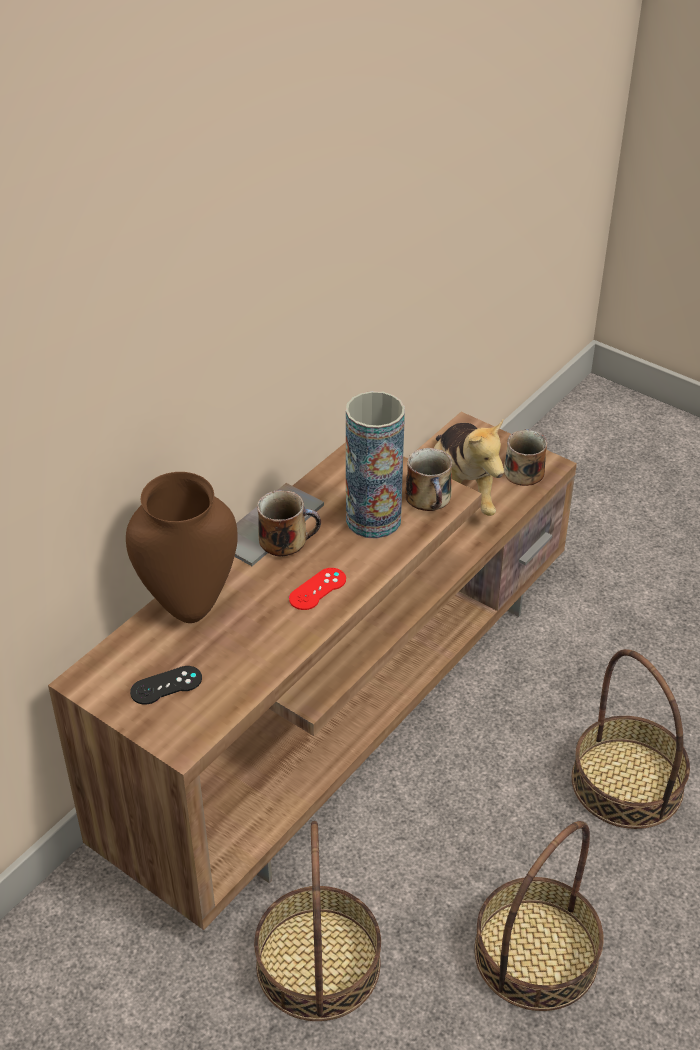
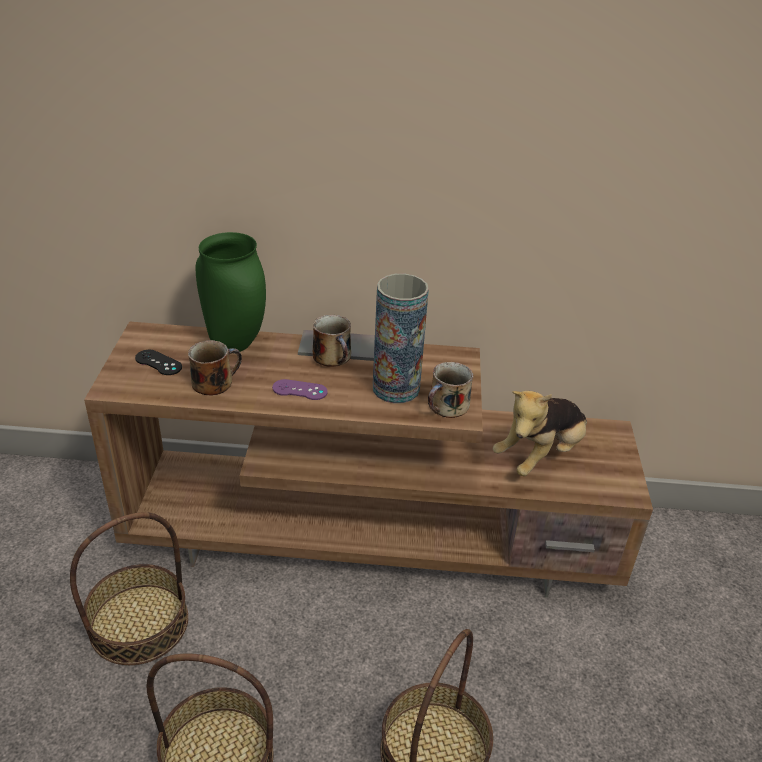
camera: 55 degrees right, 5 degrees down
brown vase [126,472,238,623] -> green vase [196,232,266,352]
red game controller [289,568,346,610] -> purple game controller [272,379,328,400]
mug [504,429,547,486] -> mug moved to [188,340,242,395]

